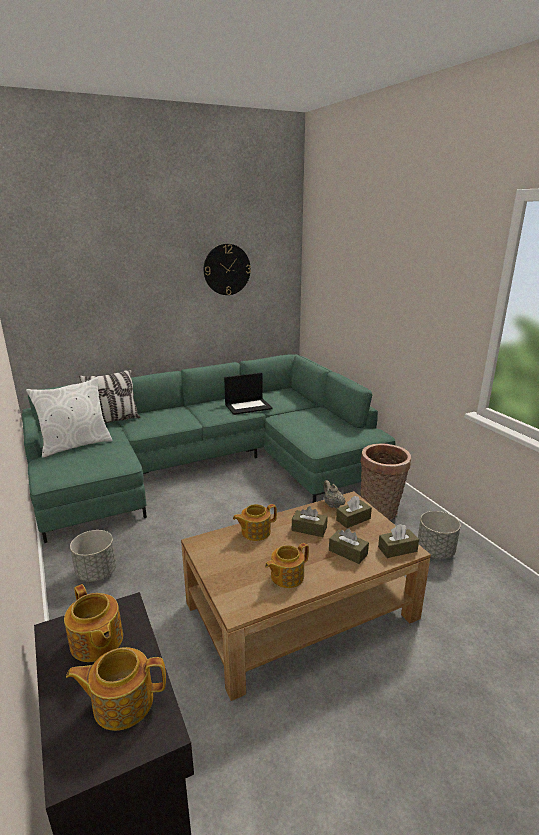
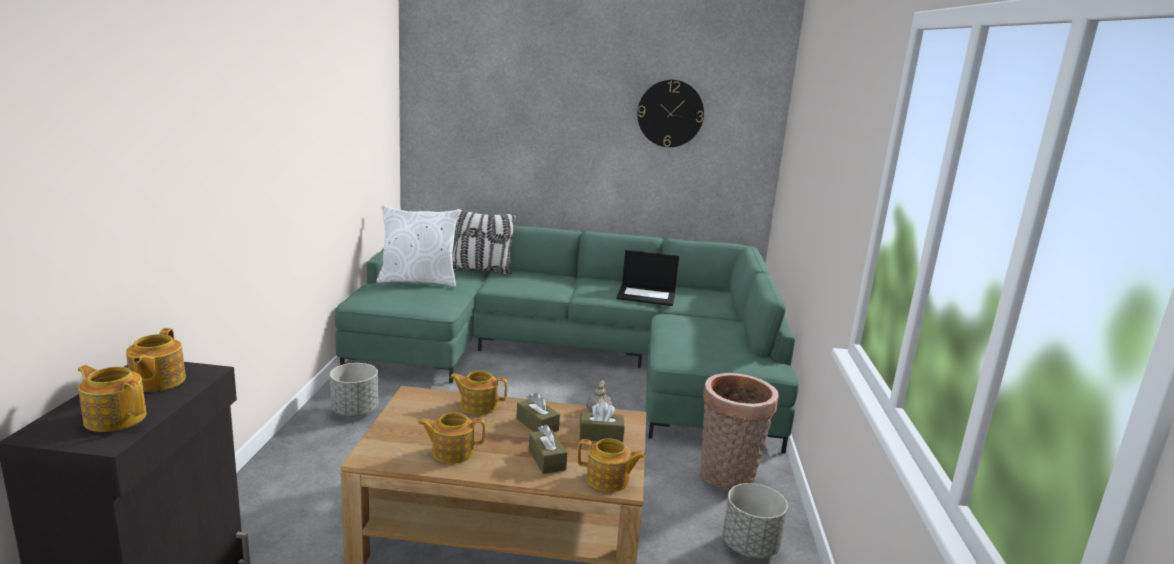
camera: 30 degrees right, 5 degrees down
brown tissue box [378,524,419,558] -> teapot [577,438,646,492]

